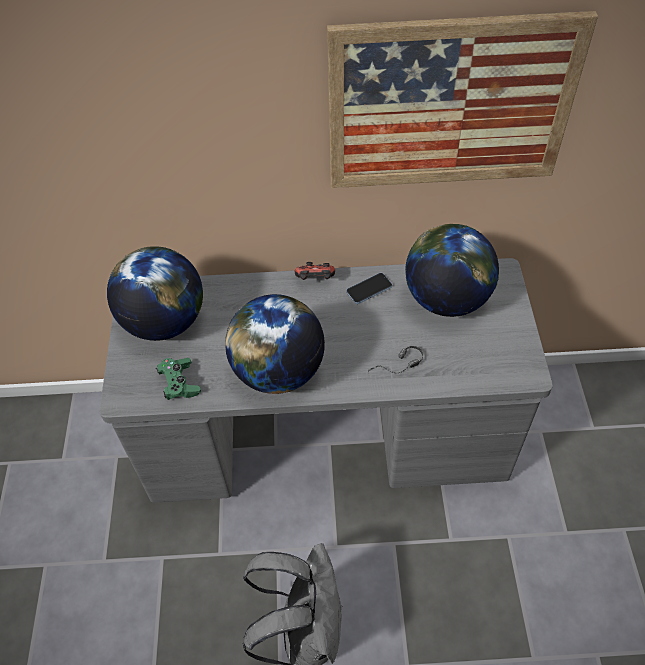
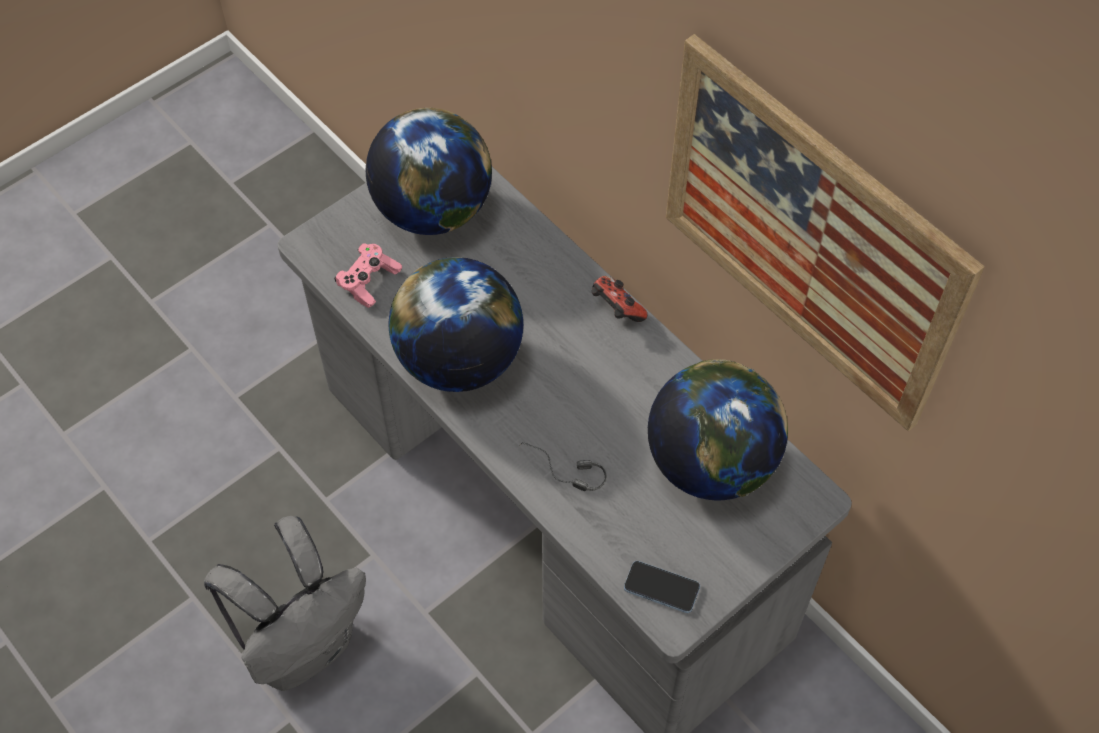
camera: 50 degrees right, 5 degrees up
green game controller [156,358,201,400] -> pink game controller [334,243,402,308]
phone [346,273,392,304] -> phone moved to [624,561,700,613]

